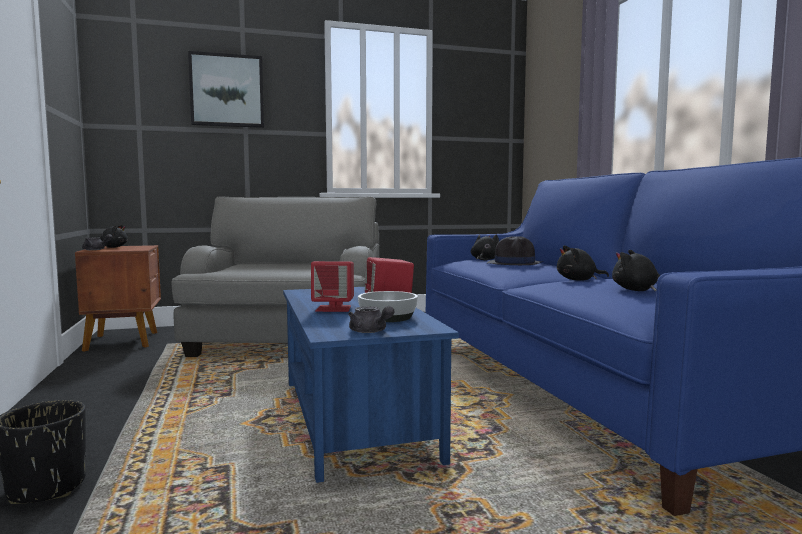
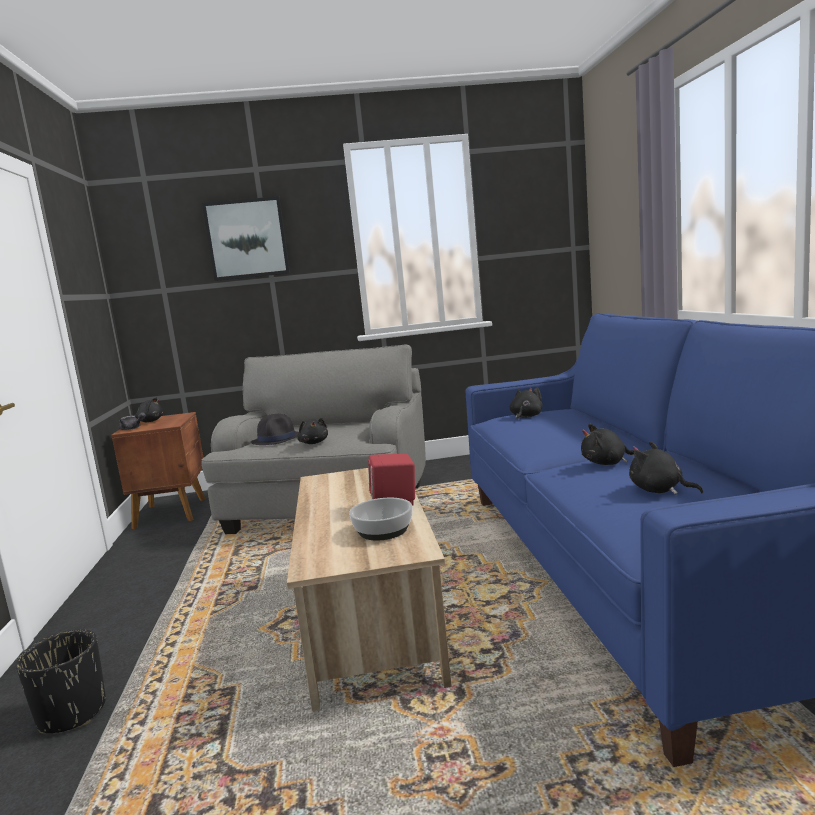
camera: 10 degrees right, 5 degrees up
blue coffee table [283,287,459,483] -> beige coffee table [287,468,452,711]
red speaker [311,261,354,312] -> none
grey teapot [348,306,395,333] -> none
black hat [487,237,543,265] -> black hat moved to [250,414,299,445]
none -> black plush toy [297,418,328,444]

